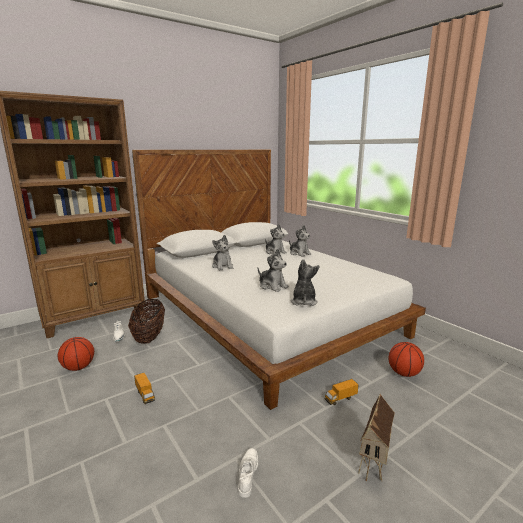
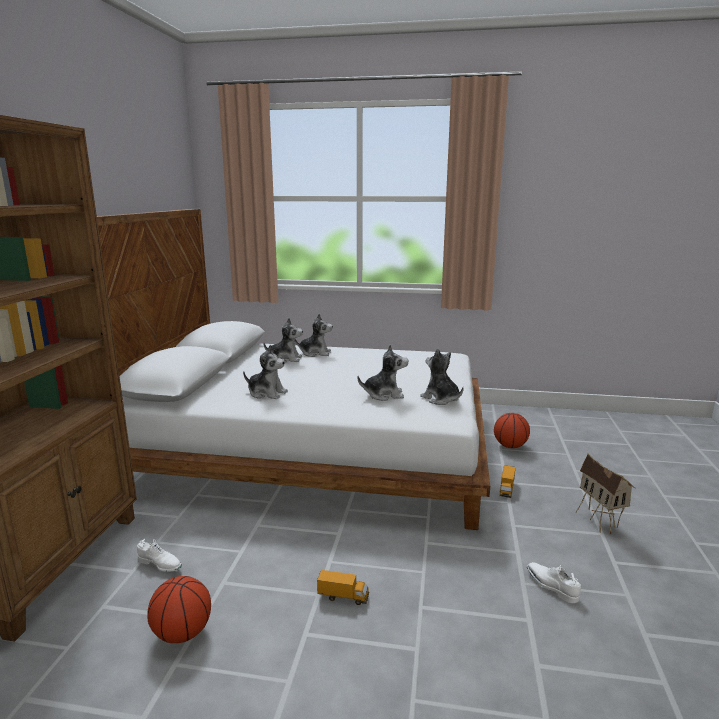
camera: 45 degrees left, 0 degrees up
basket [128,299,165,344] -> none

